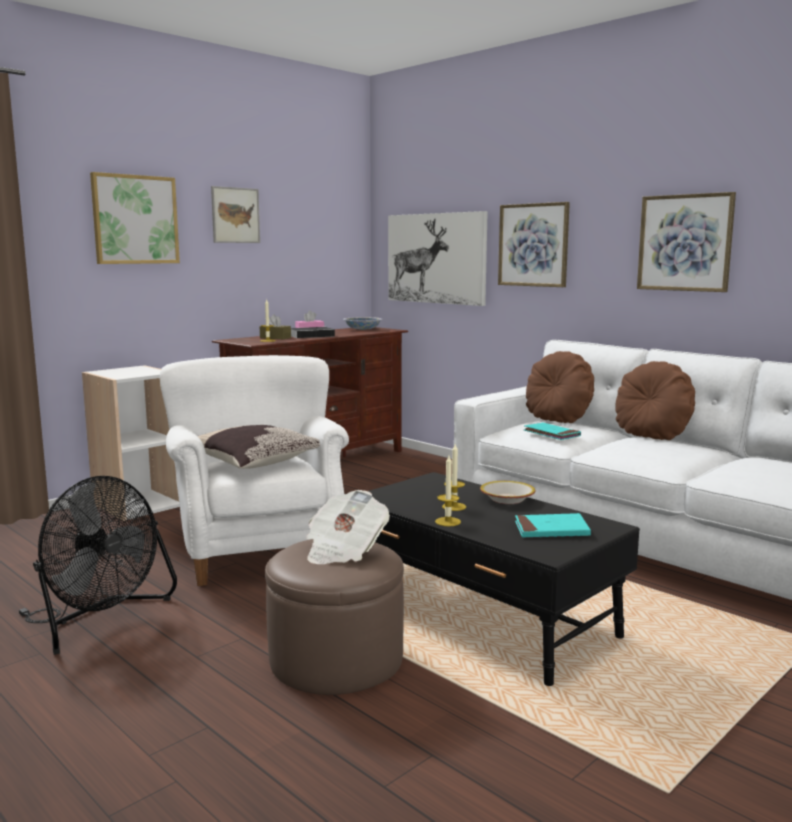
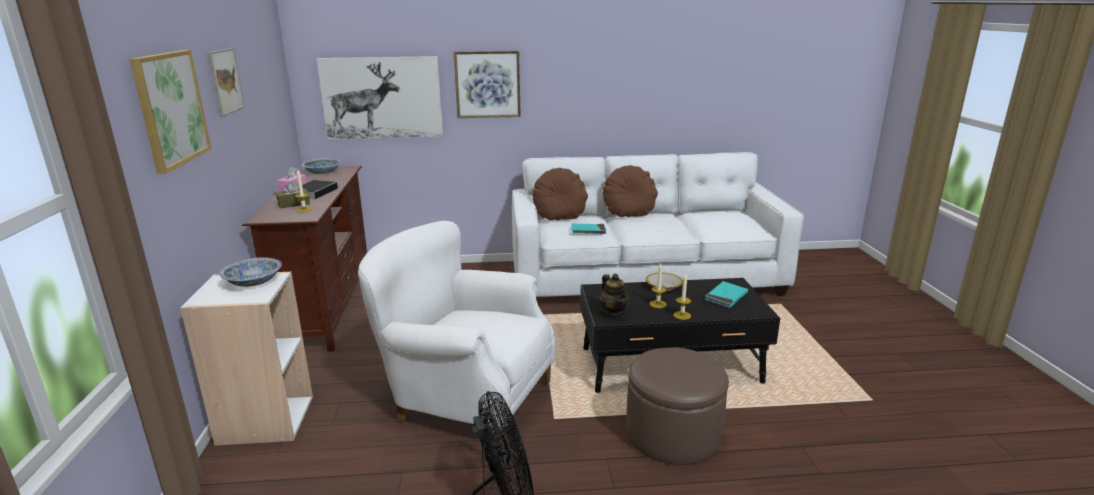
camera: 50 degrees left, 10 degrees up
pillow [198,425,320,469] -> none
newspaper [306,490,390,564] -> none
picture [637,192,736,292] -> none
none -> bowl [219,257,282,287]
none -> teapot [599,274,630,318]

